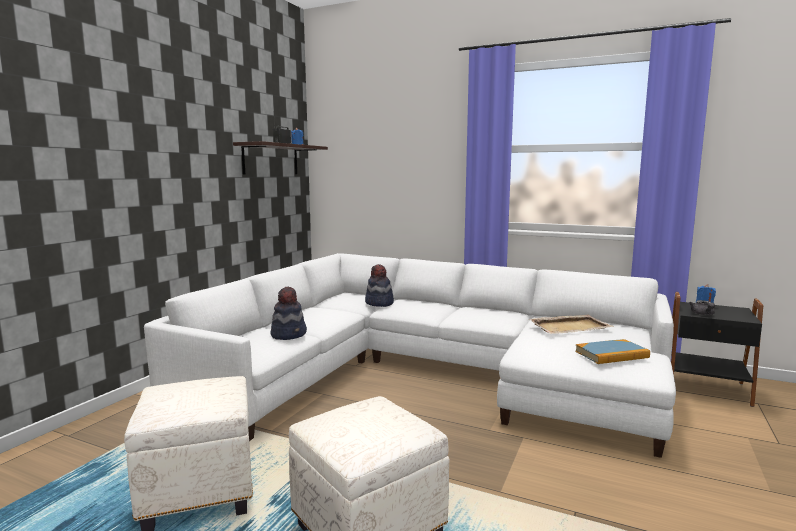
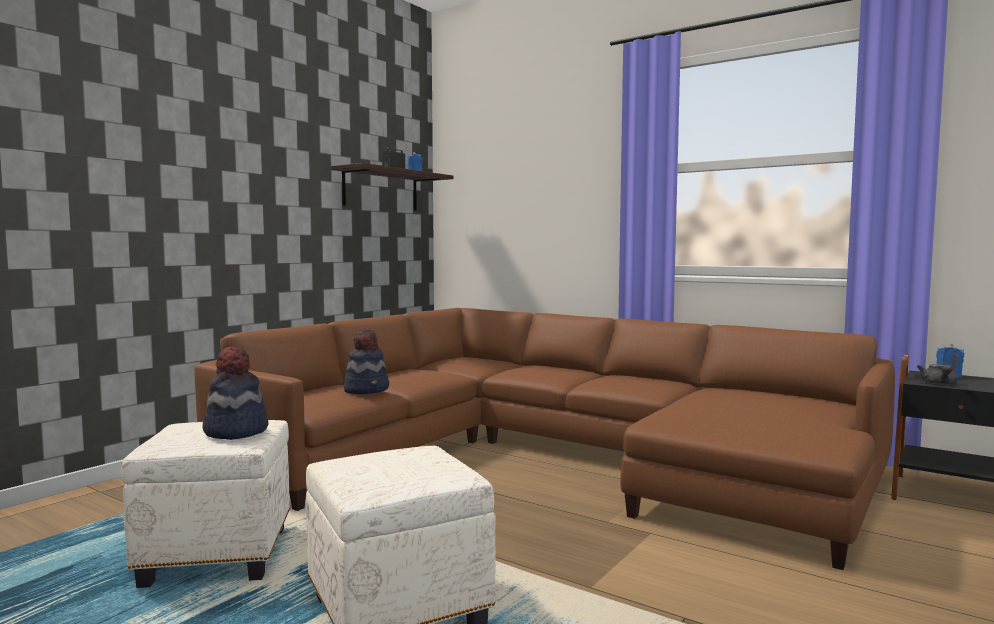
camera: 10 degrees right, 5 degrees down
white sofa [144,253,676,458] -> brown sofa [194,308,895,570]
hat [365,264,394,307] -> hat moved to [202,346,269,440]
beige tray [529,314,614,334] -> none
book [575,339,650,364] -> none

